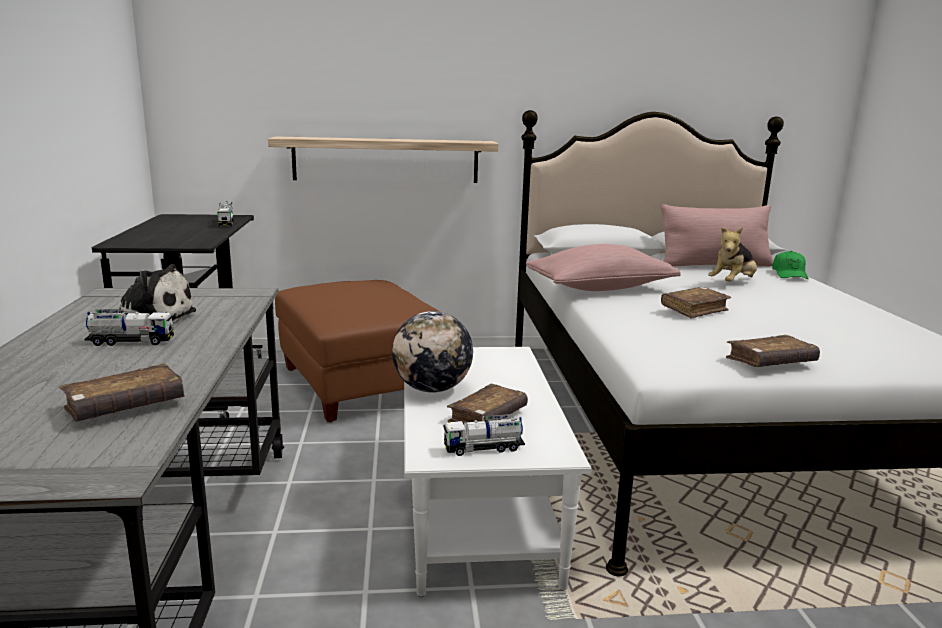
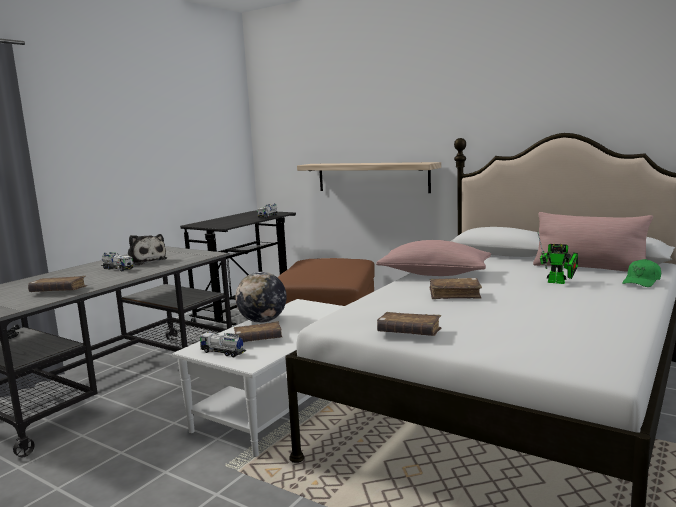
camera: 40 degrees right, 5 degrees down
plush toy [708,227,757,282] -> toy robot [537,231,578,284]

